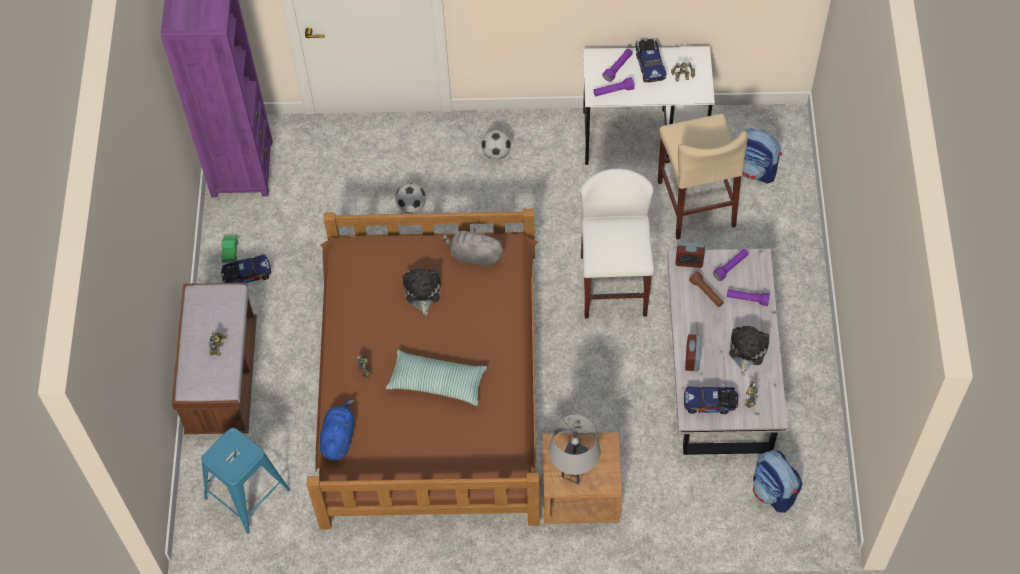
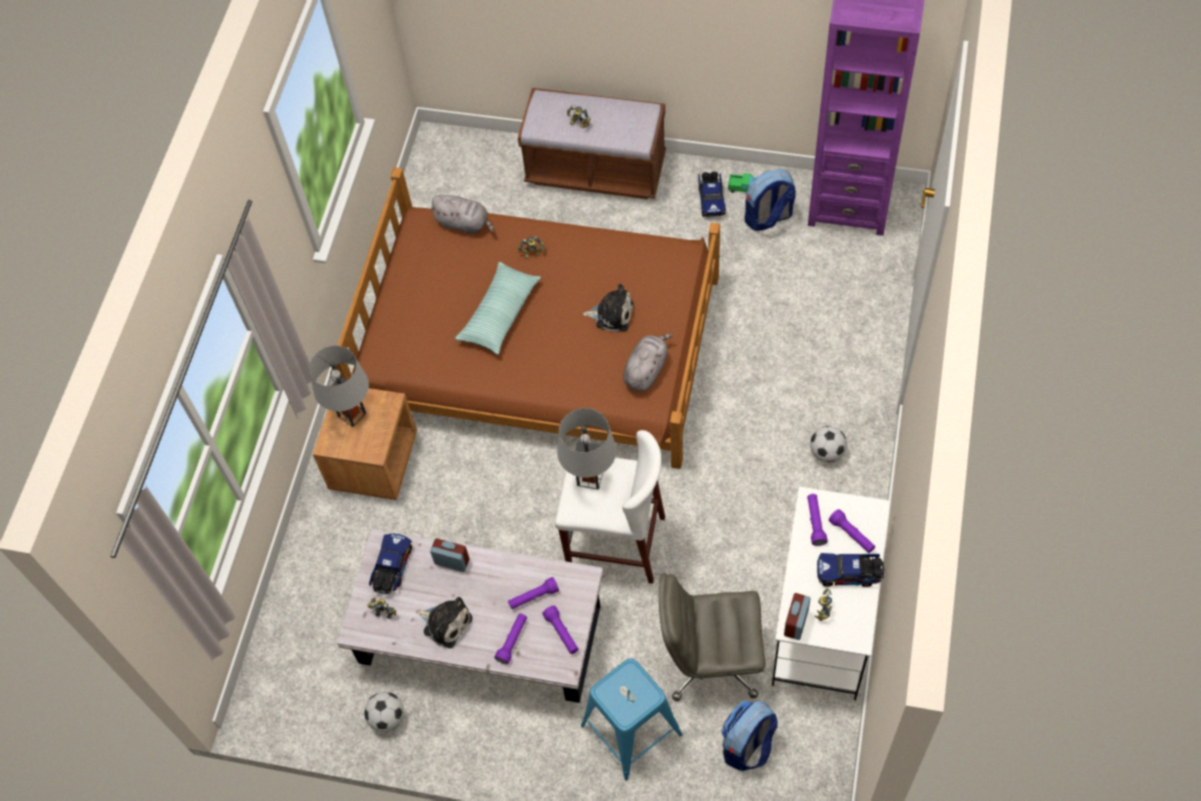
camera: 105 degrees right, 0 degrees up
blue stool [201,428,290,534] -> blue stool moved to [581,658,682,780]
blue plush toy [320,399,354,460] -> grey plush toy [429,195,494,234]
football [395,183,426,214] -> football moved to [364,692,404,732]
beige stool [658,114,748,239] -> grey office chair [659,573,765,701]
alarm clock [676,242,705,268] -> alarm clock moved to [784,593,811,640]
brown flashlight [689,272,724,307] -> purple flashlight [508,577,559,609]
backpack [753,450,803,513] -> backpack moved to [745,169,796,231]
none -> grey table lamp [557,408,616,490]

